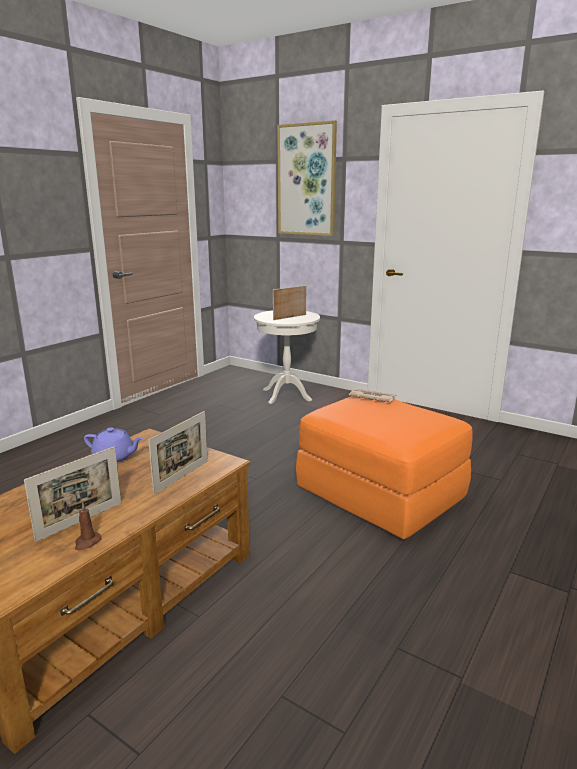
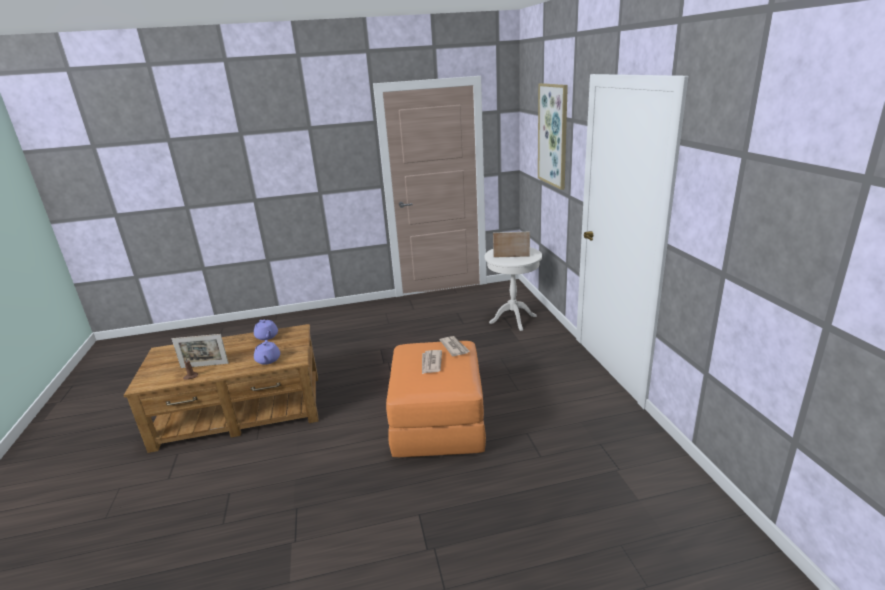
camera: 45 degrees right, 5 degrees up
picture frame [148,411,208,495] -> purple teapot [254,340,280,365]
none -> newspaper [422,350,442,374]

